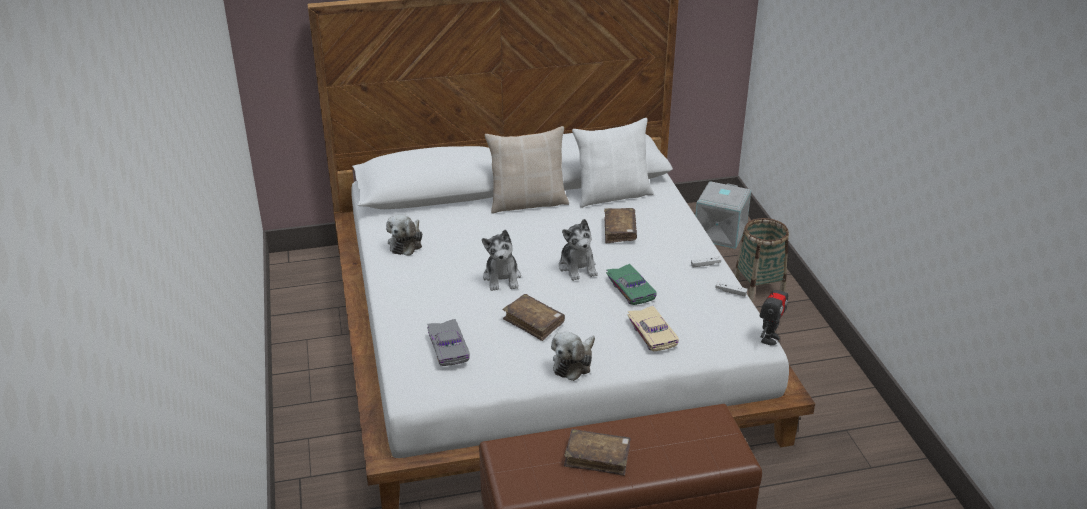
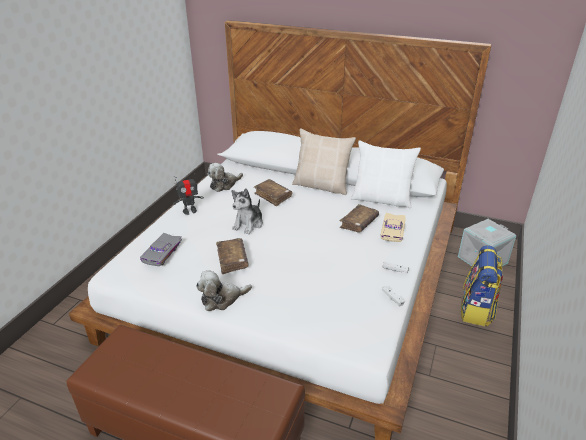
camera: 35 degrees right, 0 degrees up
plush toy [559,219,598,281] -> none
brown book [564,429,631,476] -> brown book moved to [254,179,292,206]
green toy car [606,264,657,305] -> none
beige toy car [627,306,679,351] -> beige toy car moved to [381,213,406,242]
basket [734,218,789,302] -> backpack [461,245,503,327]
toy robot [760,279,788,345] -> toy robot moved to [173,173,204,215]

